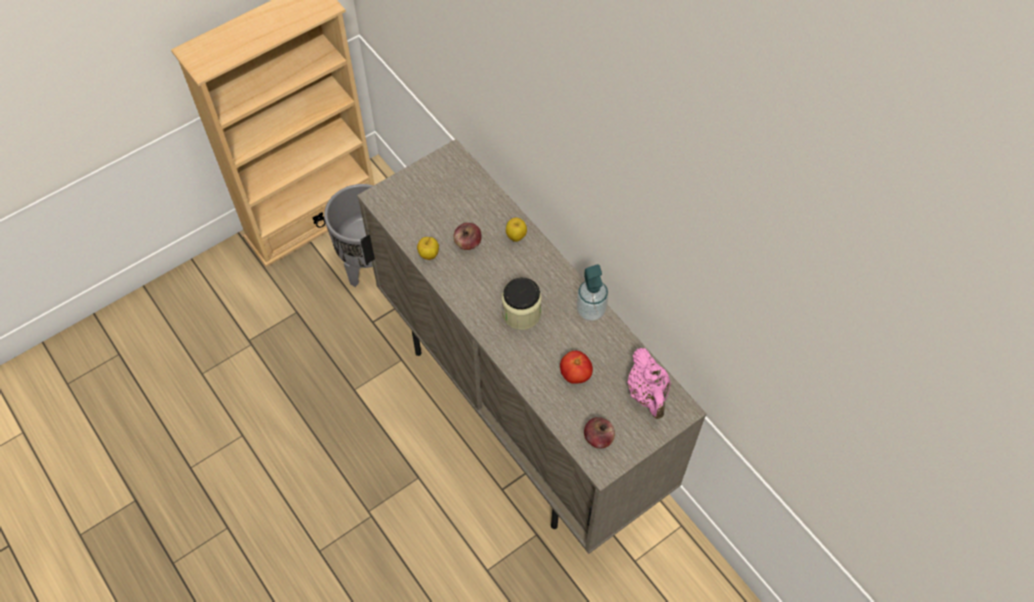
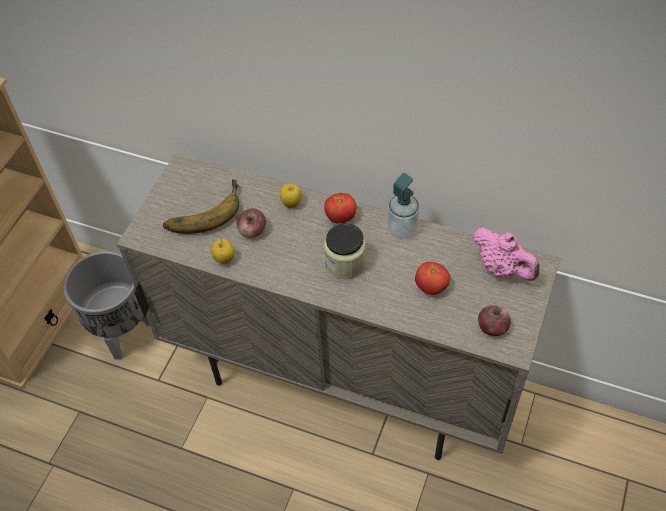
camera: 30 degrees left, 5 degrees down
none -> banana [163,179,239,234]
none -> tomato [324,193,356,224]

